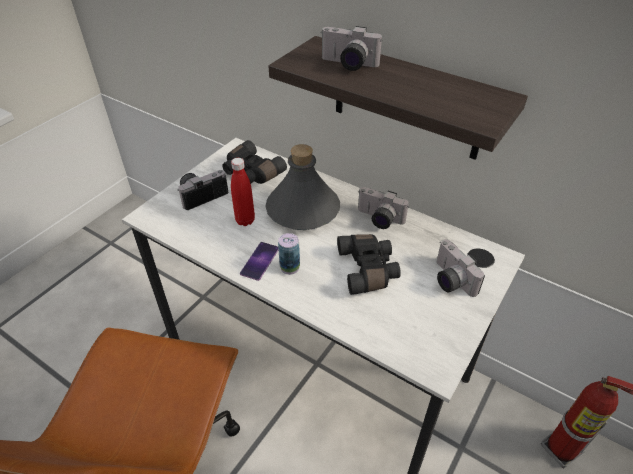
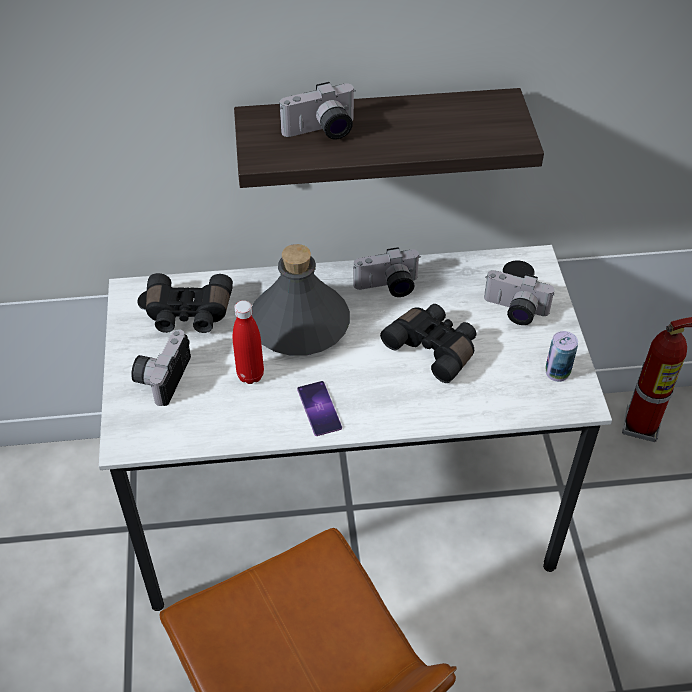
camera: 40 degrees left, 5 degrees up
can [278,233,300,275] -> can moved to [545,331,578,382]

